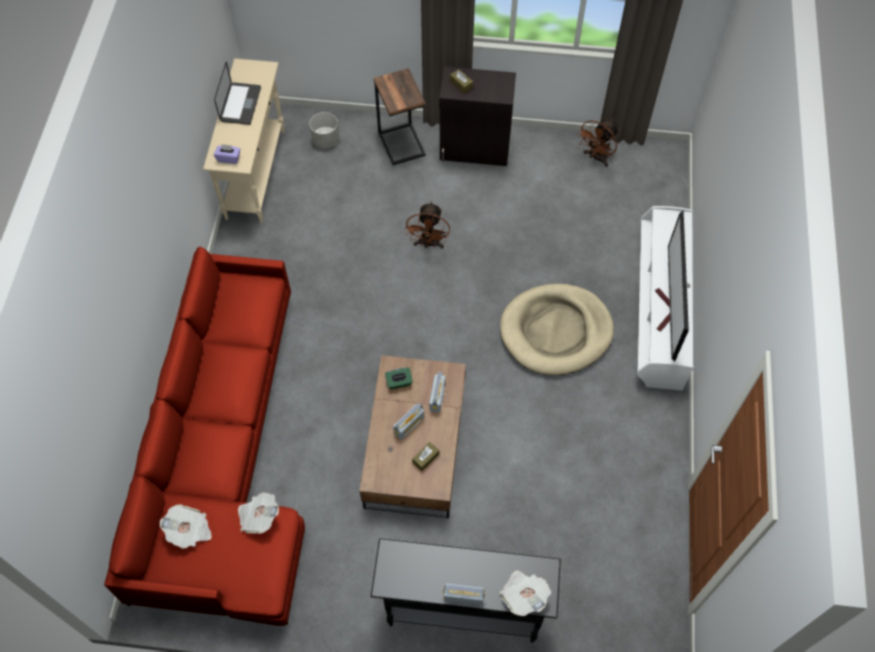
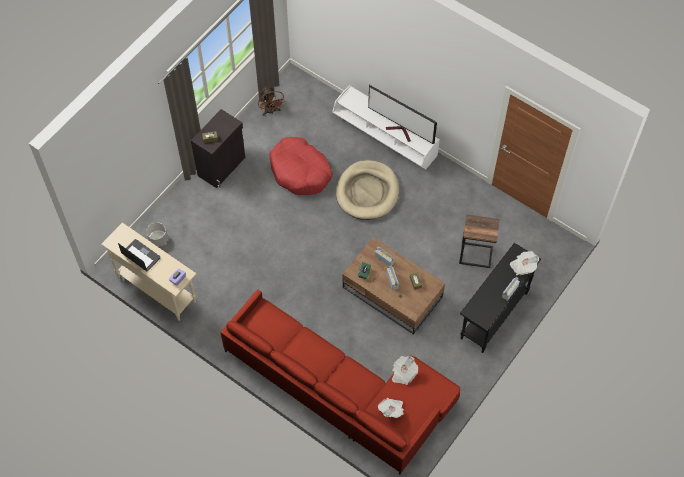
camera: 60 degrees left, 0 degrees up
side table [374,68,426,165] -> side table moved to [459,214,500,268]
brown fan [405,202,450,249] -> none
none -> red dog bed [269,137,333,195]

